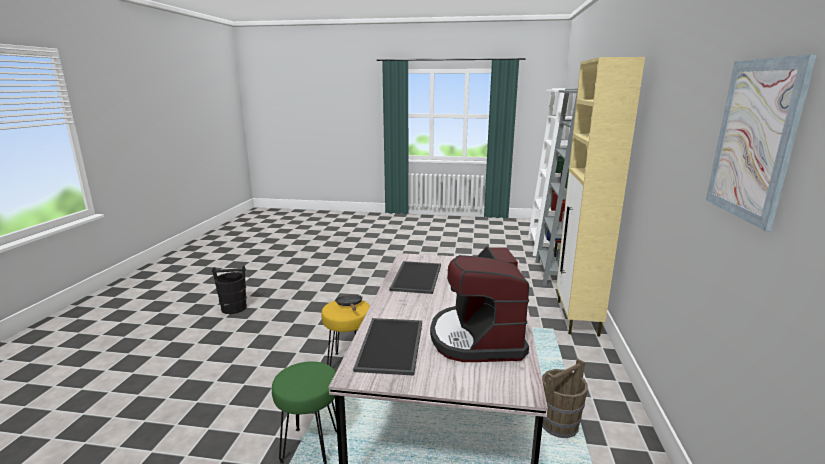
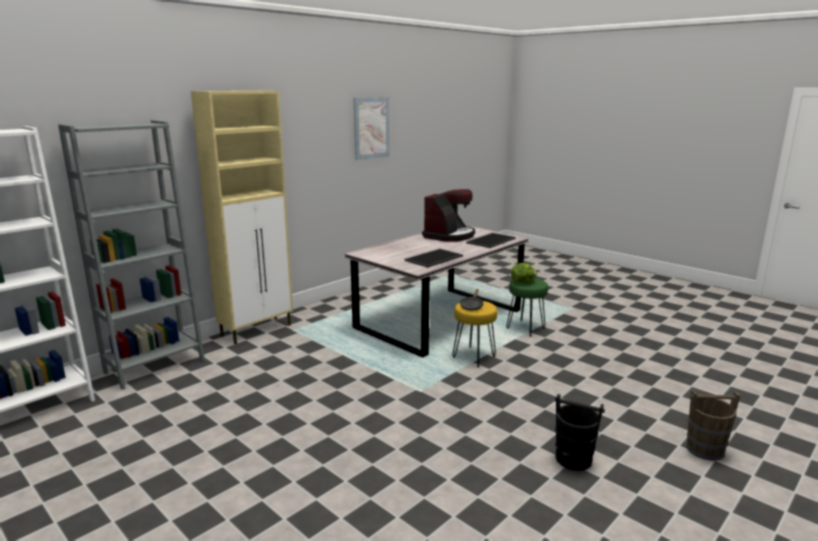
camera: 145 degrees left, 0 degrees up
brown bucket [542,359,588,438] -> brown bucket moved to [686,390,740,461]
none -> lettuce [511,263,537,283]

